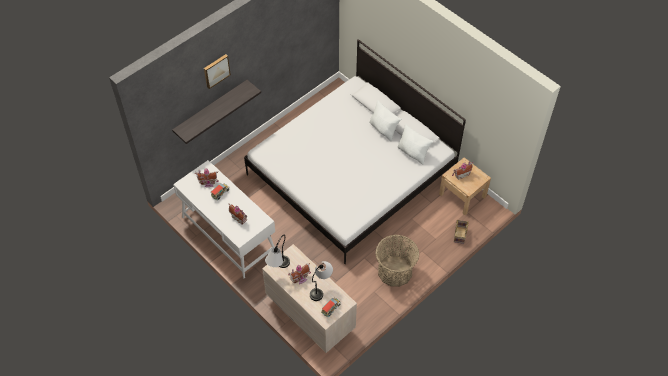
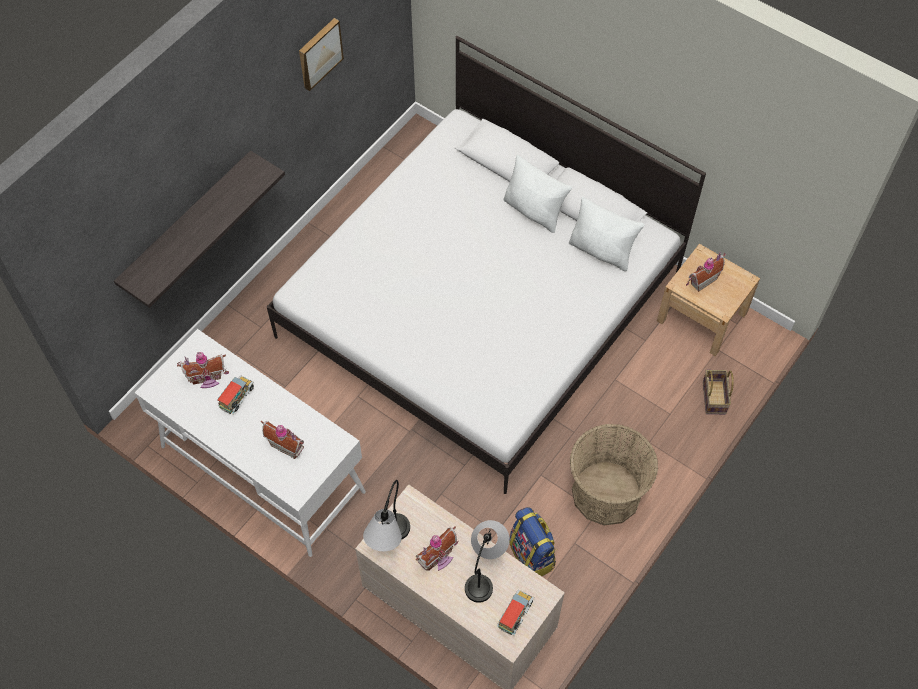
camera: 10 degrees left, 5 degrees up
picture [204,54,231,89] -> picture moved to [299,18,344,91]
none -> backpack [509,507,556,576]

